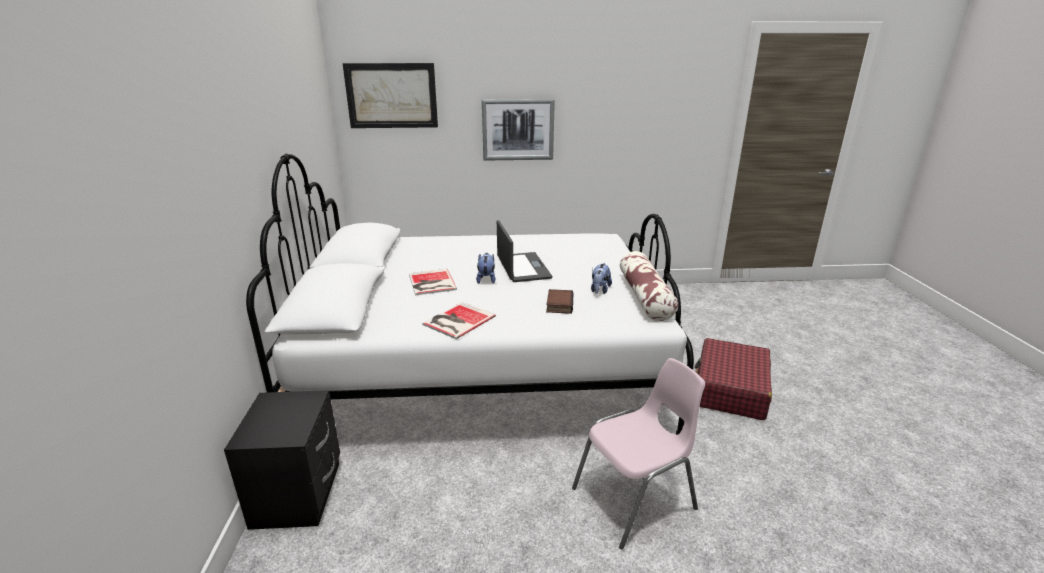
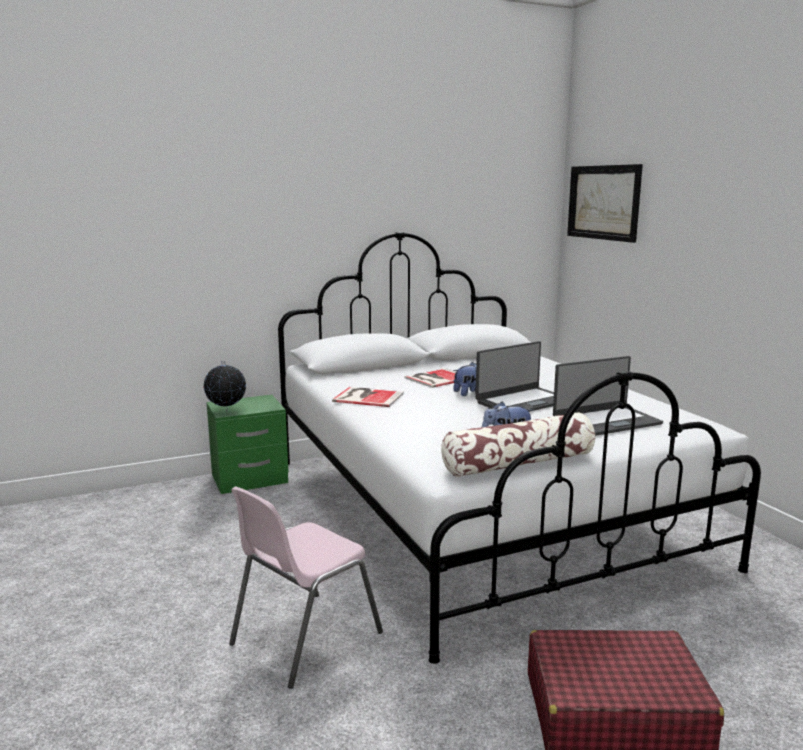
camera: 70 degrees right, 10 degrees down
black nightstand [224,390,340,530] -> green nightstand [207,395,289,494]
picture [482,99,555,160] -> none
book [546,289,574,314] -> none
pink chair [572,358,705,550] -> pink chair turned 90 degrees clockwise [229,487,383,689]
none -> globe [204,361,246,411]
none -> laptop [553,356,663,436]

